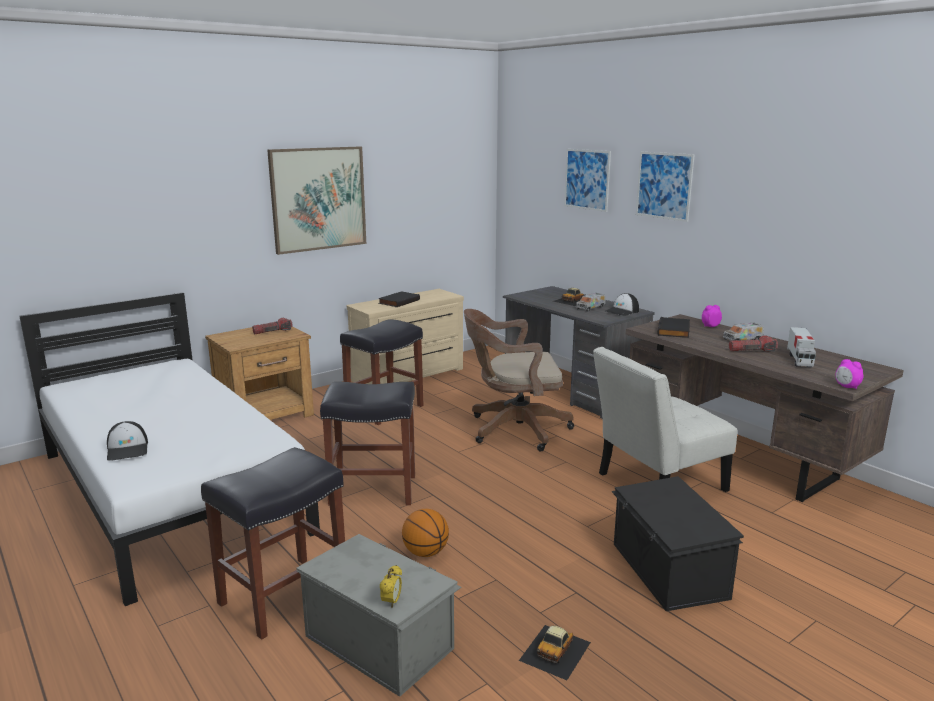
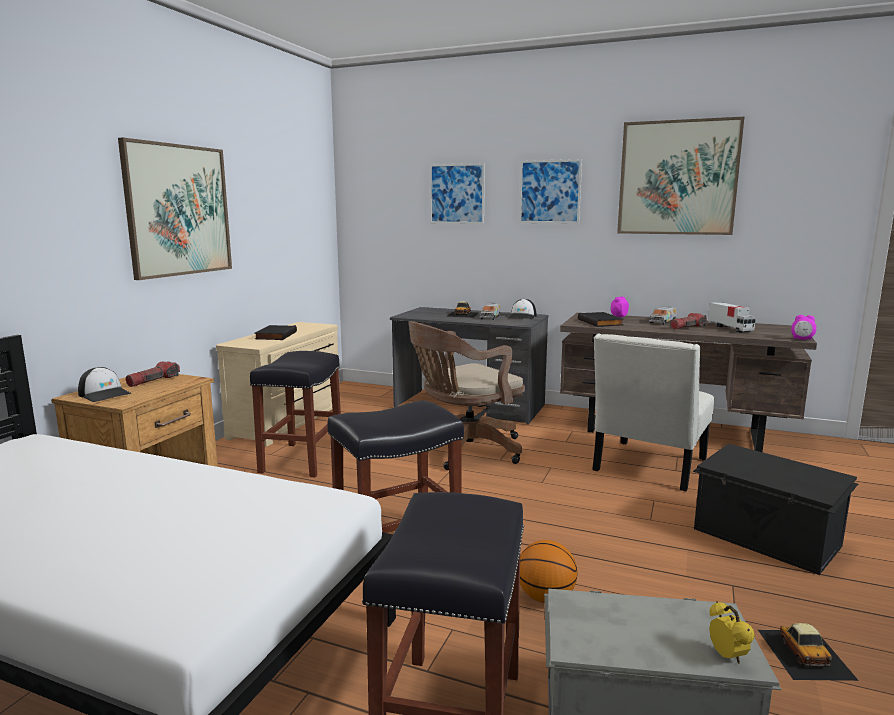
camera: 30 degrees left, 5 degrees down
cap [107,421,148,461] -> cap moved to [78,367,132,402]
none -> picture [617,117,744,235]

